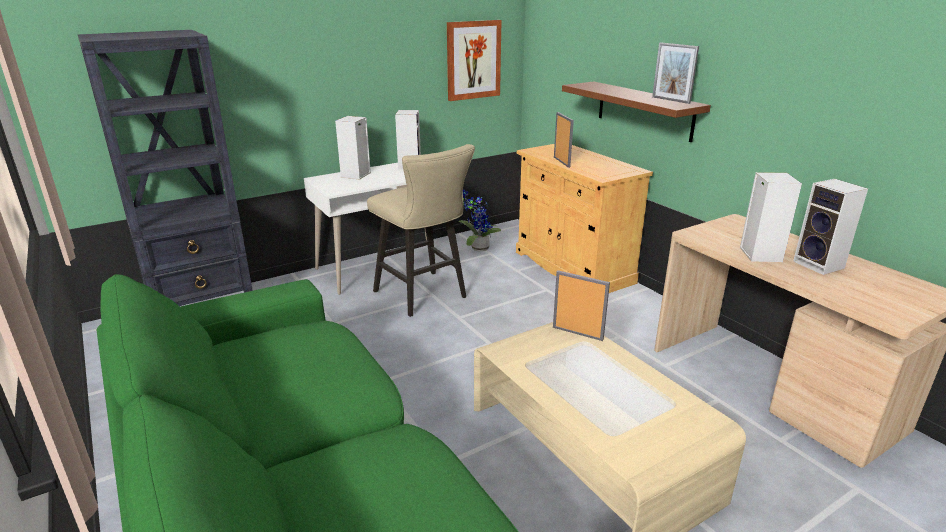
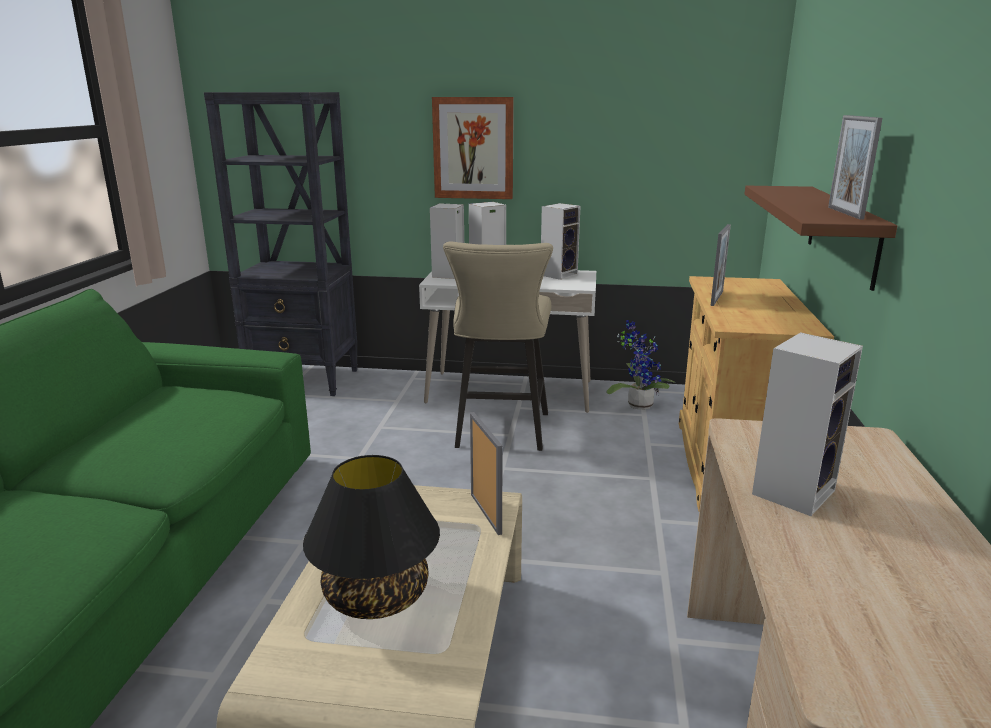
camera: 40 degrees right, 5 degrees down
picture [447,20,502,101] -> picture moved to [432,97,514,199]
speaker [793,179,868,275] -> speaker moved to [430,203,464,279]
none -> black table lamp [303,455,440,619]

